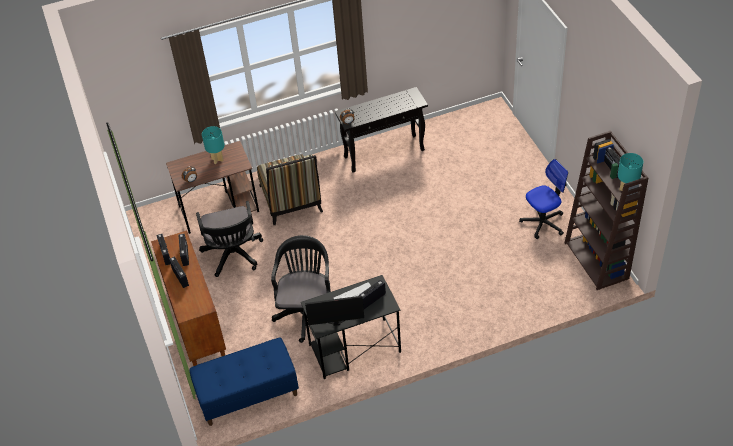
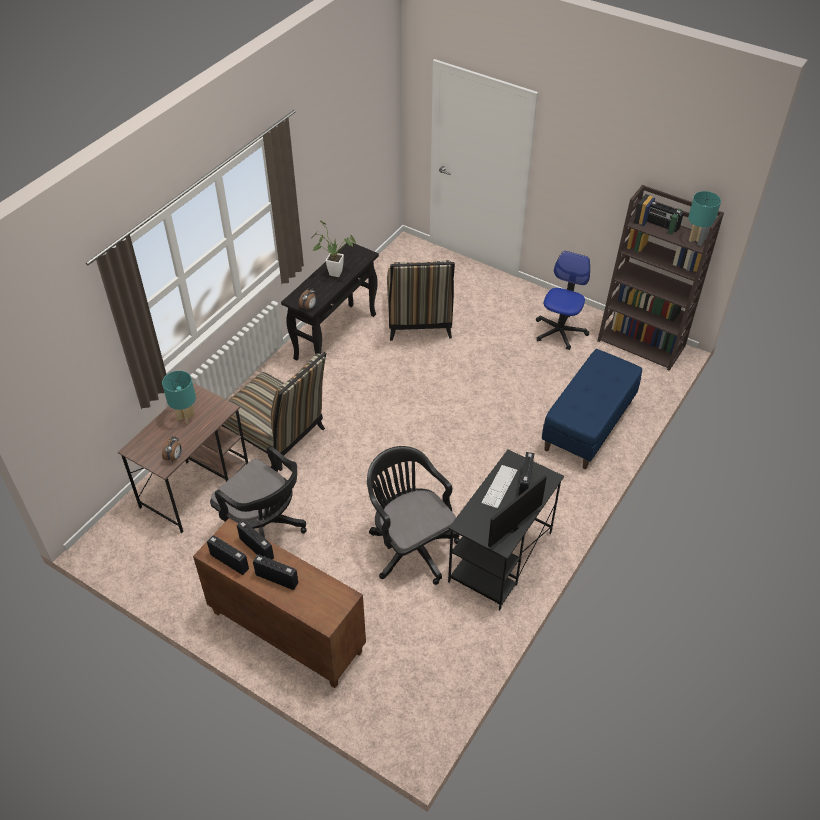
camera: 40 degrees left, 0 degrees up
blue bench [189,338,299,426] -> blue bench moved to [542,349,642,469]
none -> potted plant [311,221,356,277]
none -> chair [387,260,455,341]

